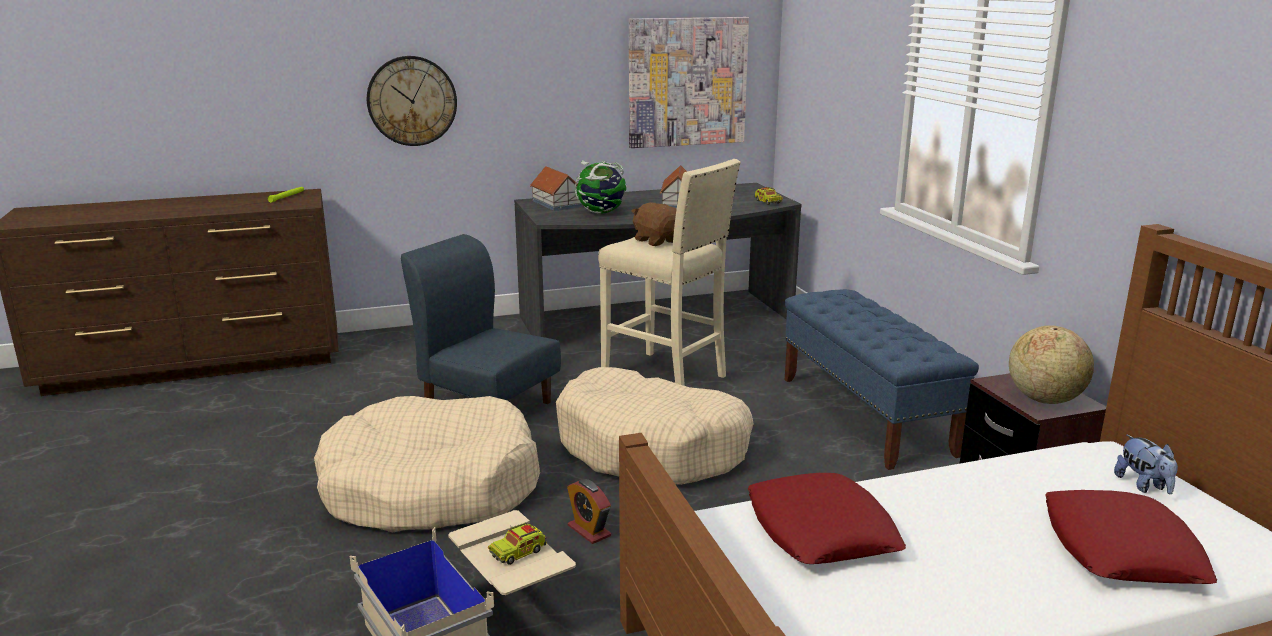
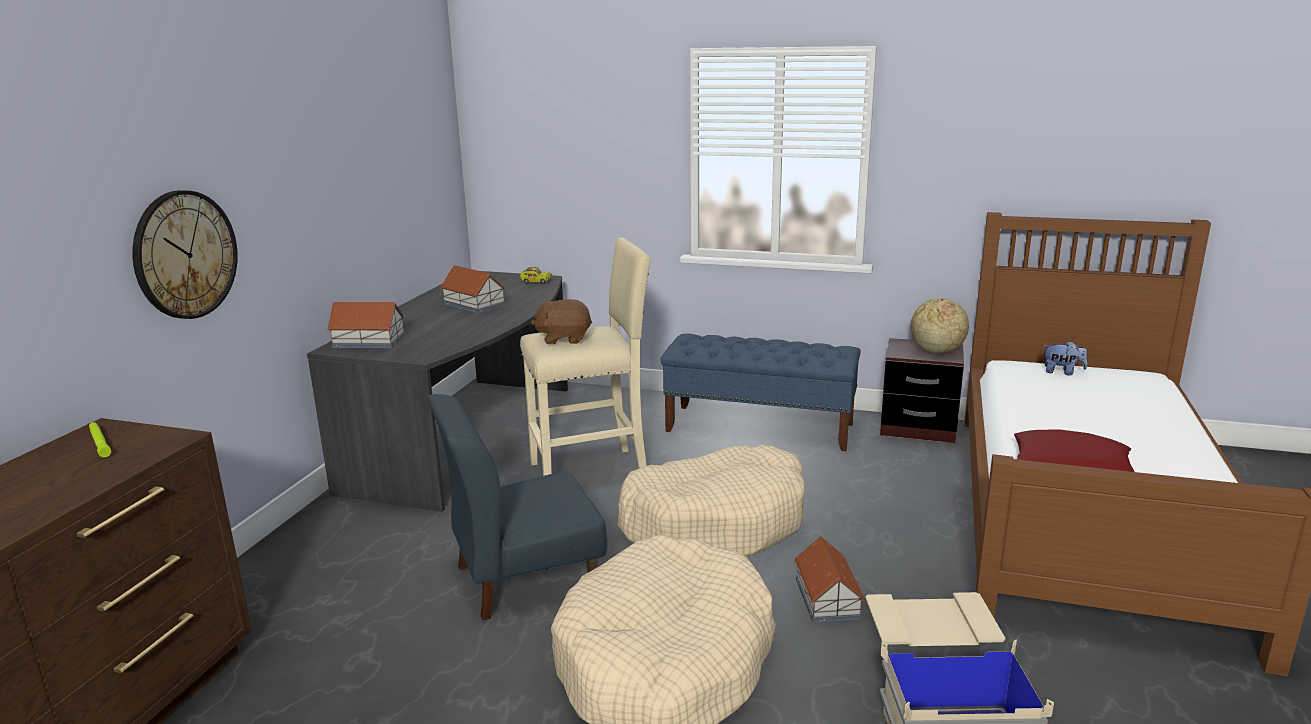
camera: 55 degrees left, 0 degrees up
toy truck [488,523,547,565] -> none
alarm clock [567,479,611,544] -> toy house [794,536,866,623]
globe [575,160,627,214] -> none
picture [629,17,749,148] -> none
red pillow [1046,490,1218,584] -> none

